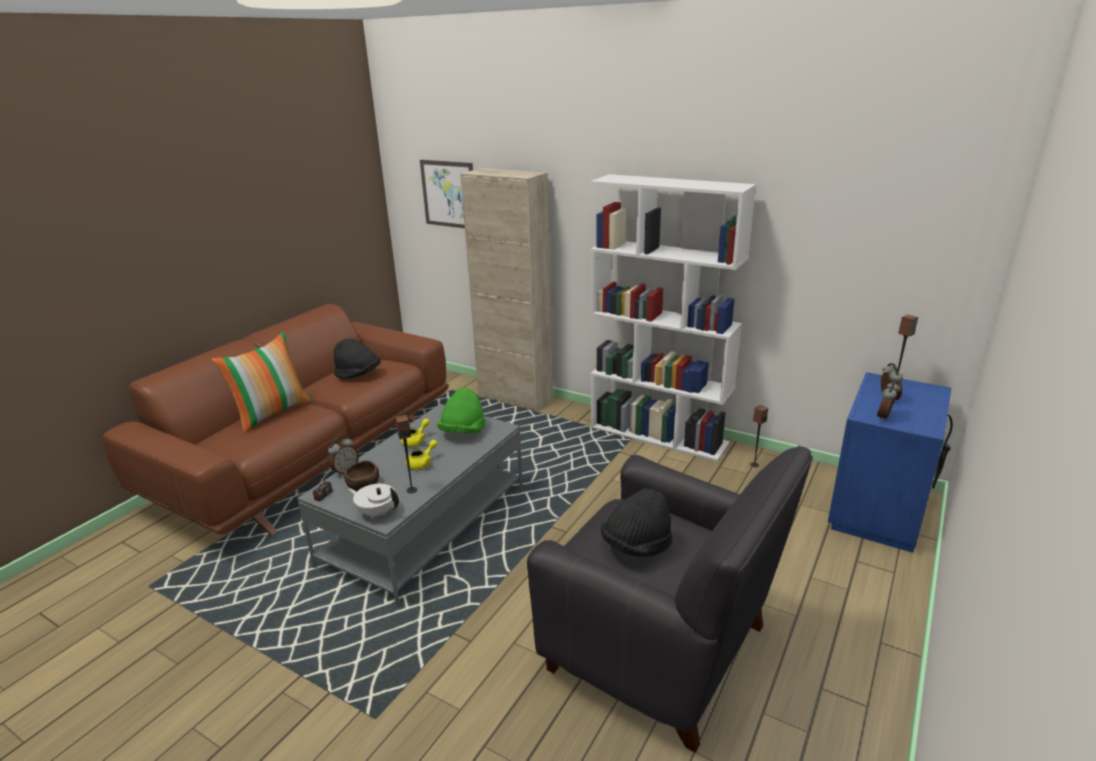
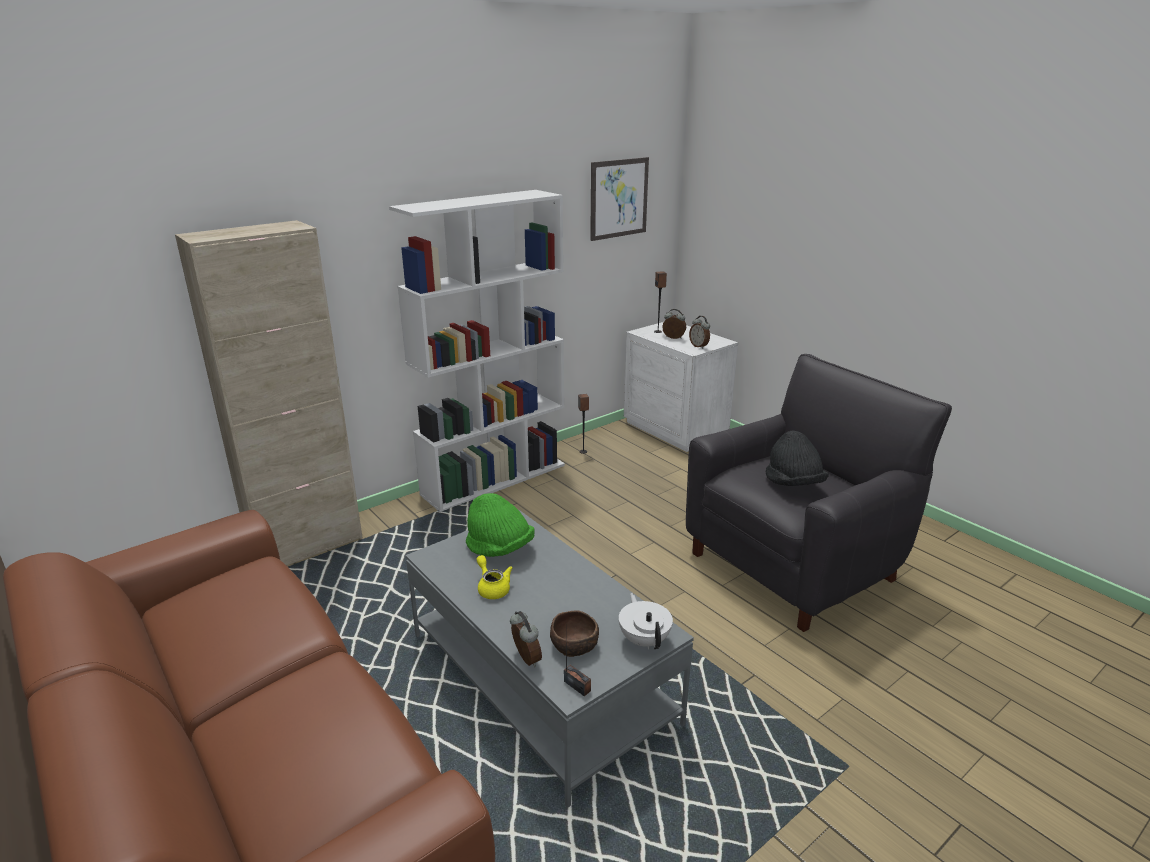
camera: 70 degrees left, 0 degrees up
pillow [212,332,312,433] -> none
black hat [334,338,381,379] -> none
white teapot [348,484,399,519] -> white teapot turned 120 degrees clockwise [619,593,673,649]
speaker [395,415,417,493] -> none
yellow teapot [406,440,437,470] -> none
picture [420,160,473,228] -> picture moved to [590,157,649,241]
blue nightstand [828,372,953,553] -> white nightstand [624,322,738,452]

